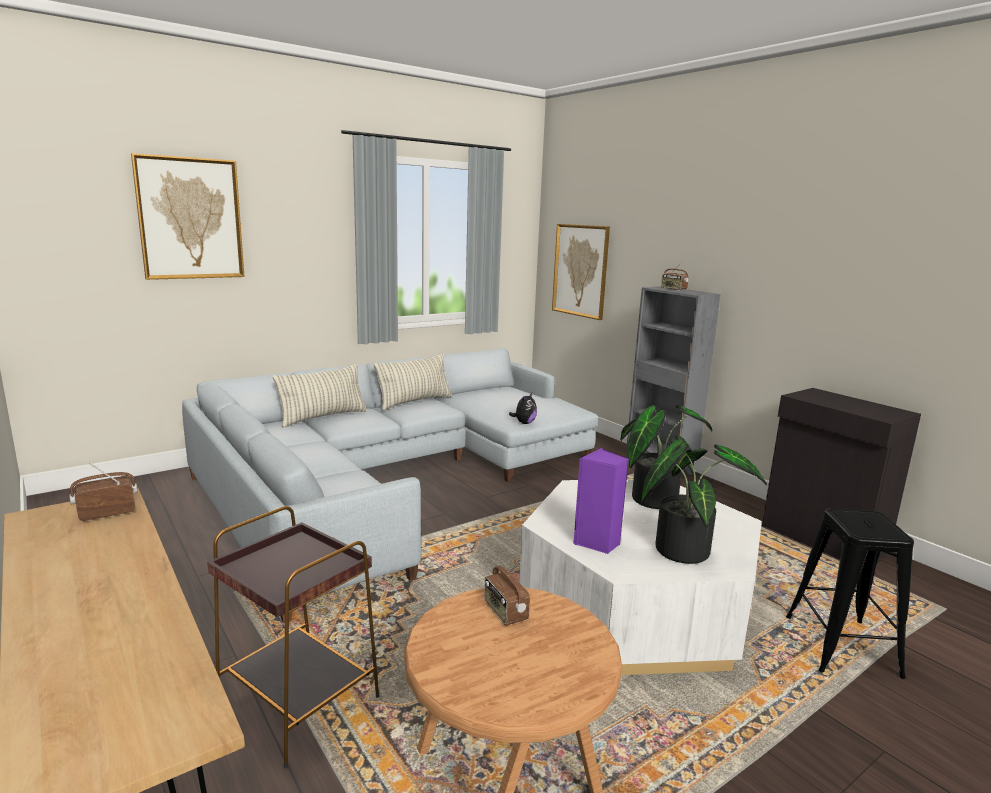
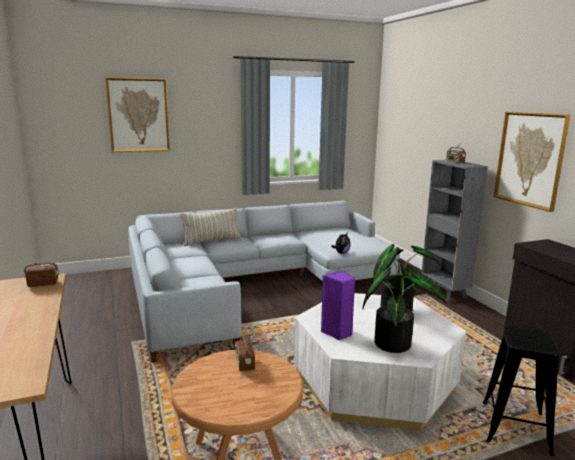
camera: 15 degrees right, 0 degrees up
brown side table [207,506,379,768] -> none
pillow [374,354,452,411] -> none
picture [552,224,610,320] -> picture moved to [494,112,570,212]

